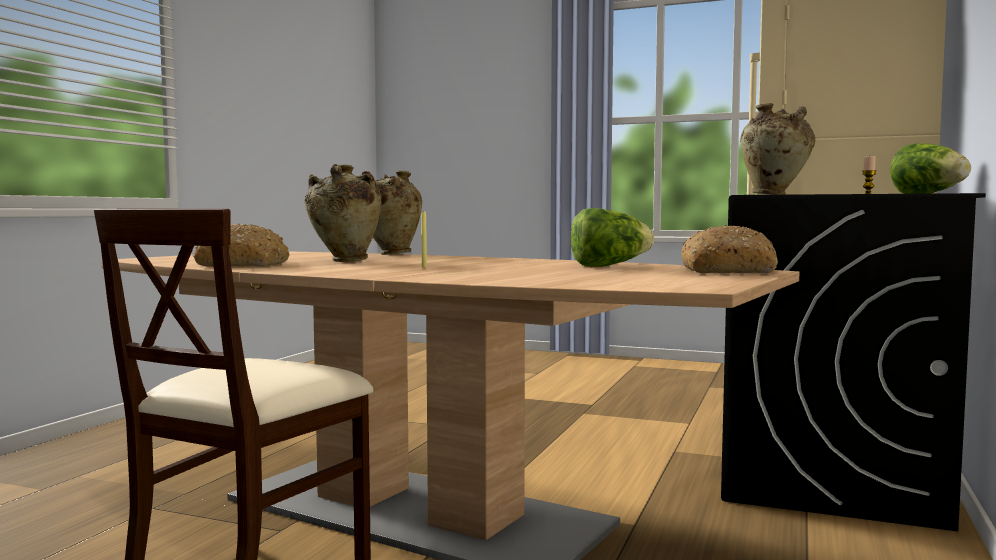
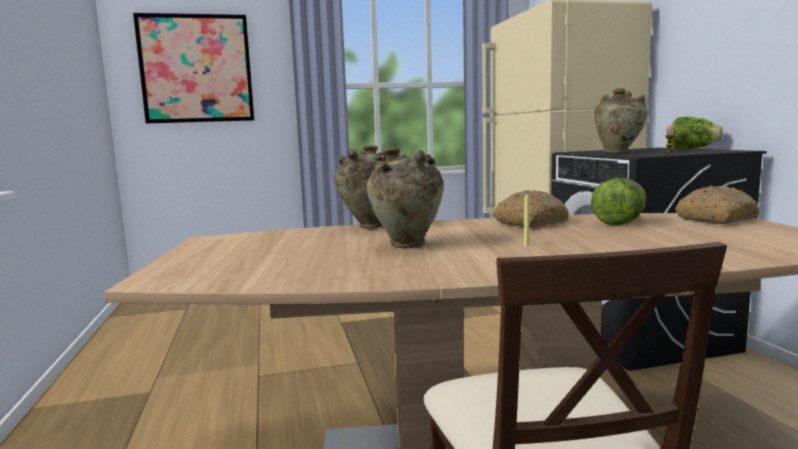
camera: 35 degrees left, 5 degrees up
bread [193,224,290,266] -> bread moved to [494,190,569,228]
none -> picture [133,13,254,123]

